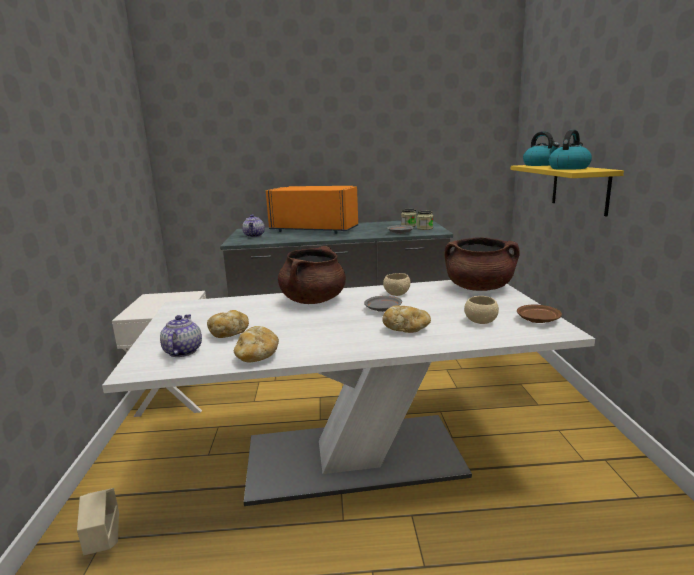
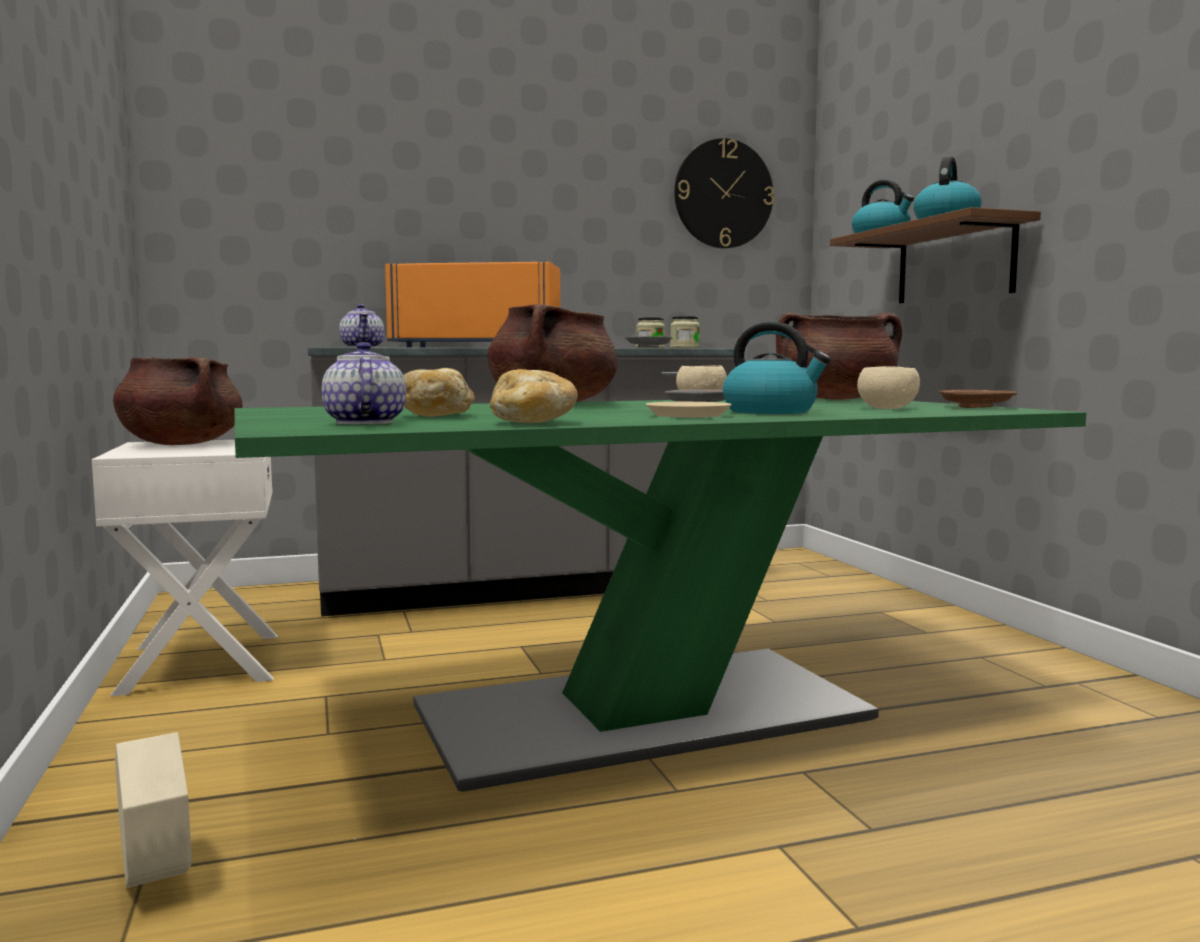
camera: 15 degrees left, 10 degrees down
white dining table [102,280,595,506] -> green dining table [234,398,1086,792]
bread [382,305,431,333] -> kettle [723,322,831,414]
yellow shelf [511,165,624,217] -> brown shelf [830,207,1041,303]
none -> brown cooking pot [113,357,243,445]
none -> beige plate [646,402,732,418]
none -> wall clock [674,138,774,248]

